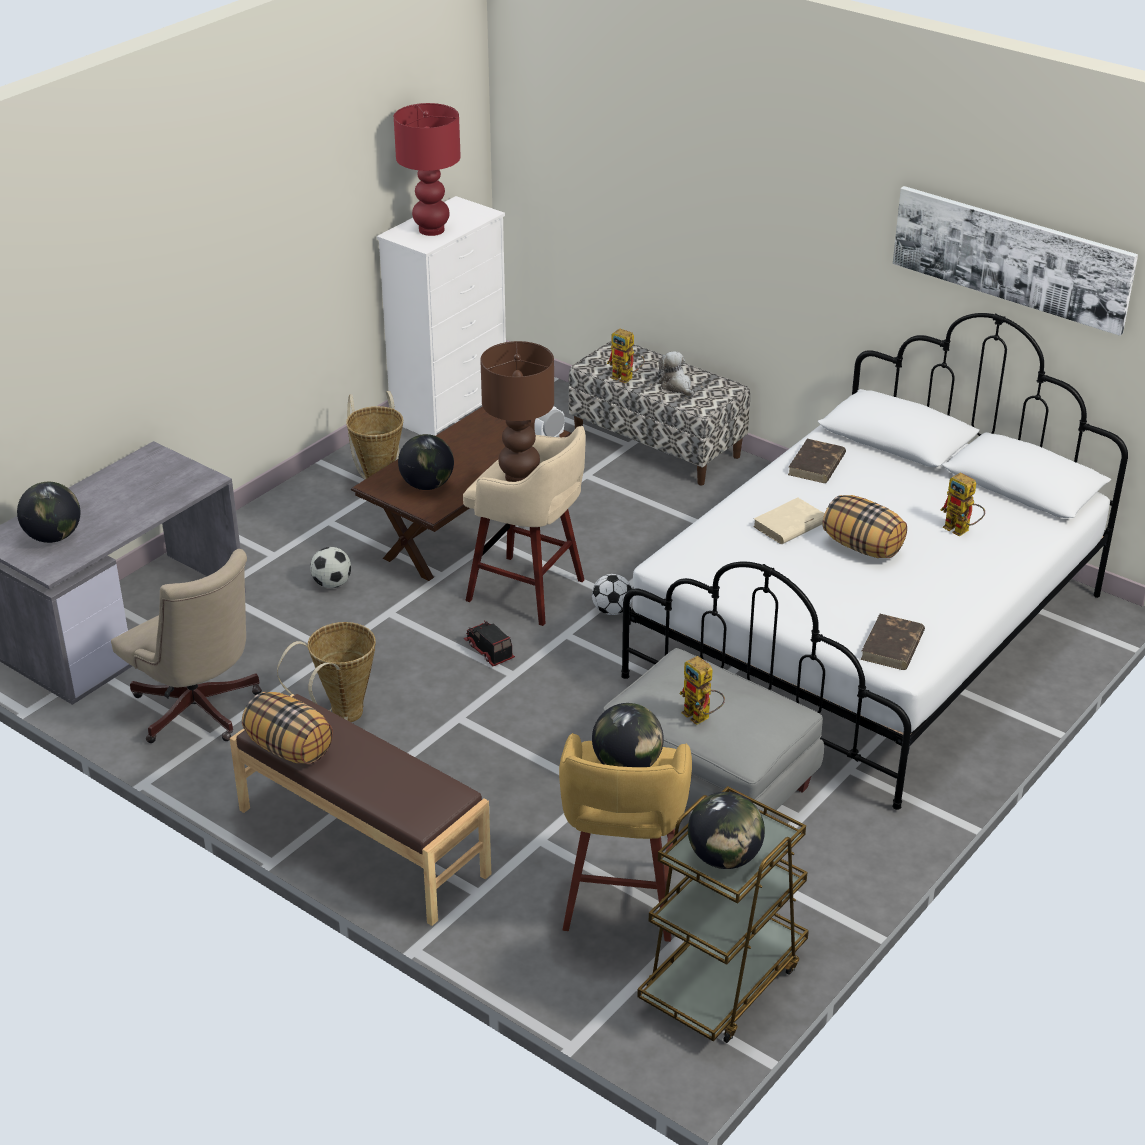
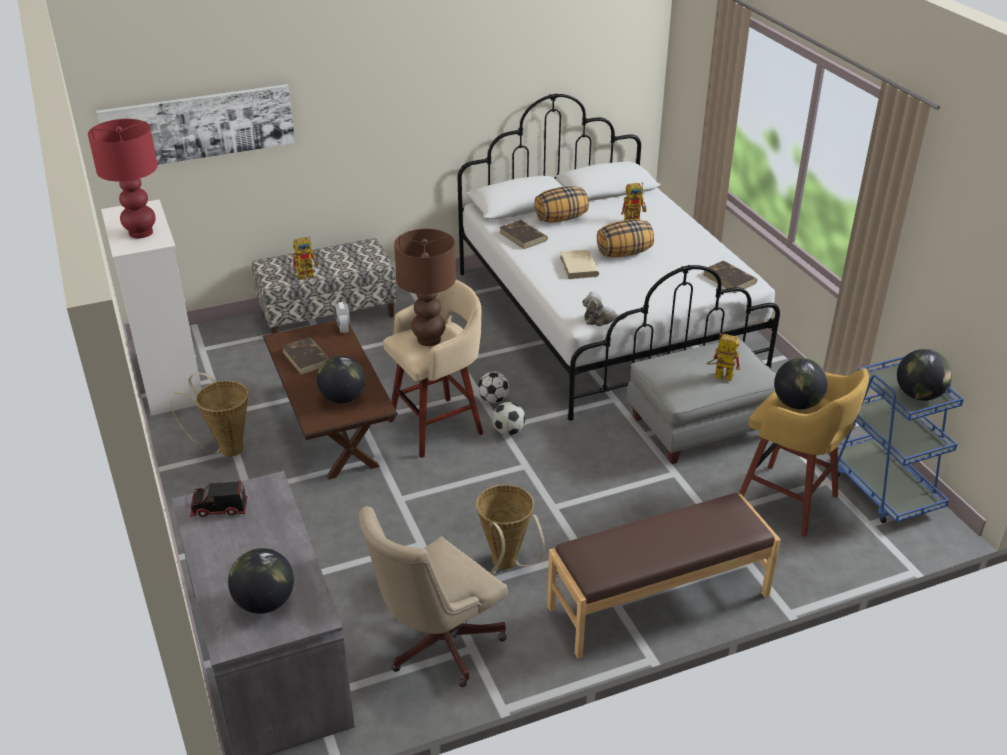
camera: 60 degrees left, 0 degrees up
beige office chair [111,549,262,743] -> beige office chair turned 150 degrees clockwise [358,506,508,687]
pillow [242,692,333,764] -> pillow moved to [534,186,589,223]
football [310,547,351,588] -> football moved to [492,402,525,435]
toy truck [464,621,515,666] -> toy truck moved to [190,480,247,517]
brown cart [637,786,809,1043] -> blue cart [828,356,964,523]
plush toy [658,351,694,397] -> plush toy moved to [582,292,627,326]
toy robot [680,656,725,725] -> toy robot turned 150 degrees counterclockwise [706,333,741,381]
picture [893,186,1138,336] -> picture moved to [96,84,295,165]
none -> brown book [282,337,329,375]

